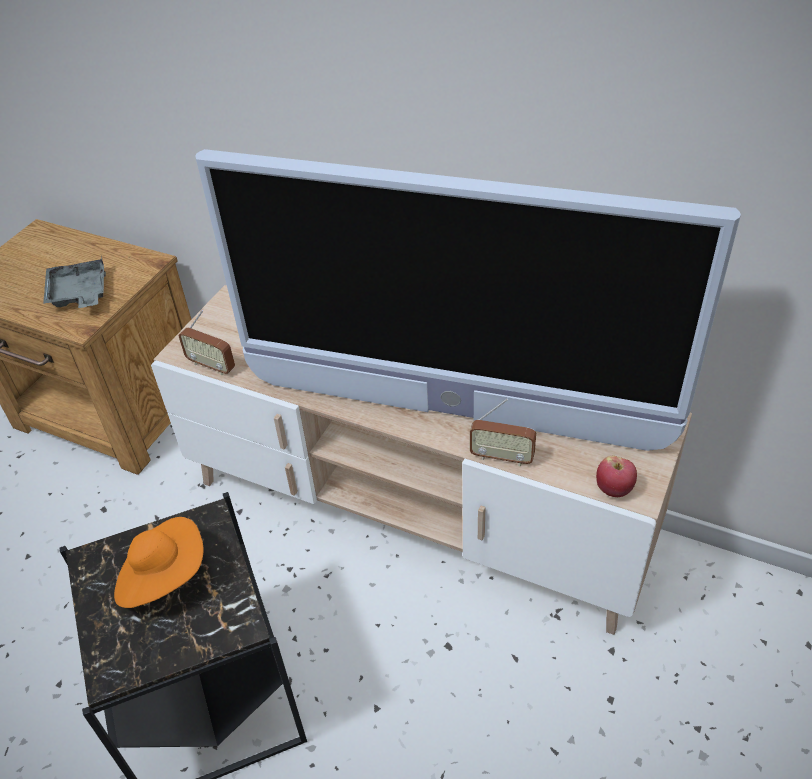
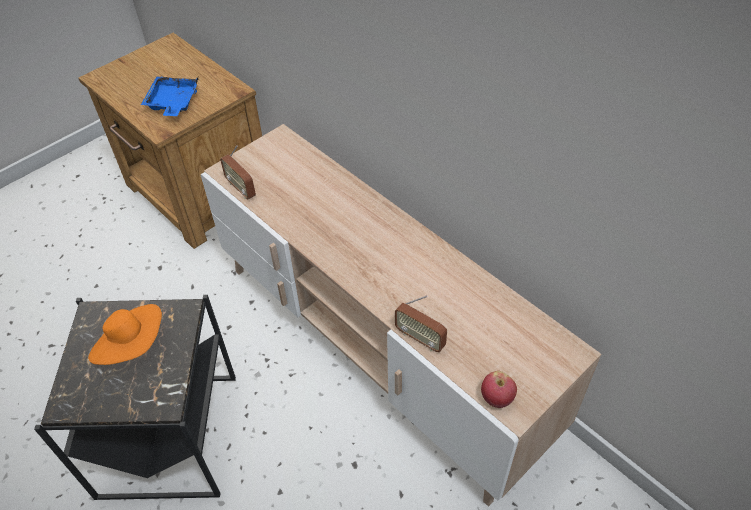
camera: 20 degrees right, 5 degrees up
grey tray [43,256,106,308] -> blue tray [141,77,198,116]
television [195,149,741,451] -> none

